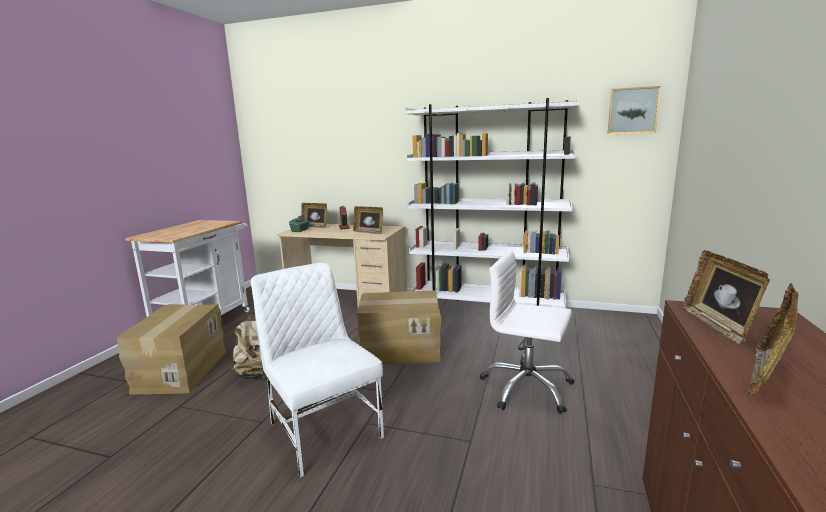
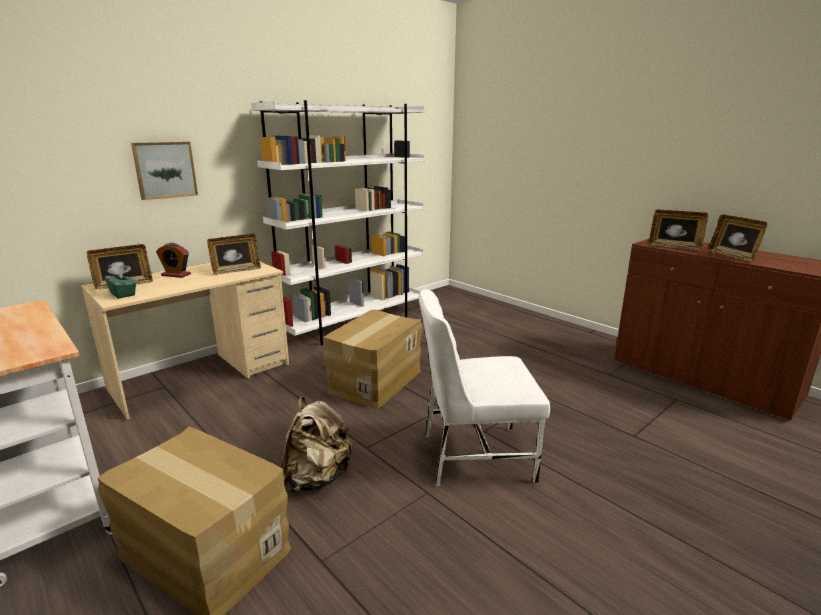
camera: 60 degrees left, 5 degrees up
white office chair [480,250,574,414] -> none
picture [607,86,661,134] -> picture moved to [131,142,198,200]

